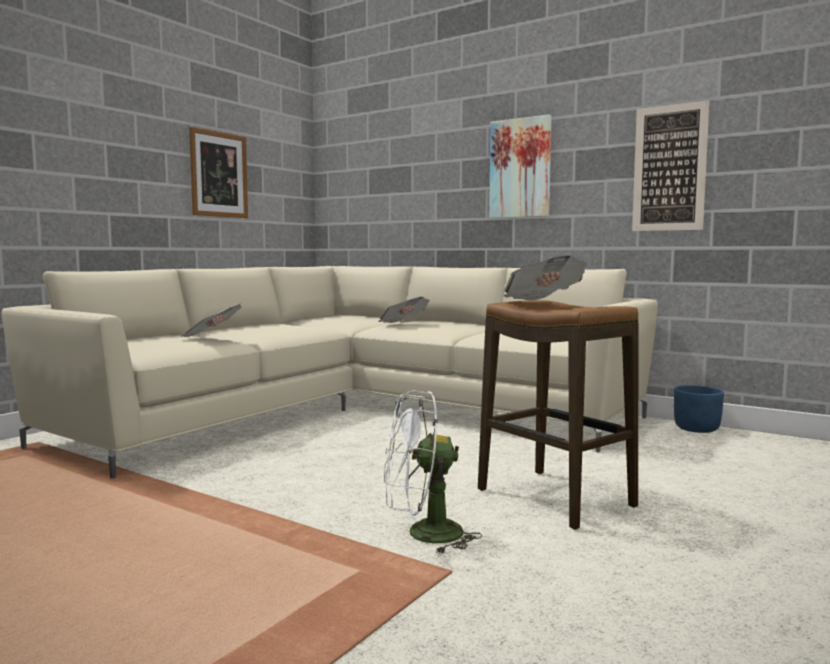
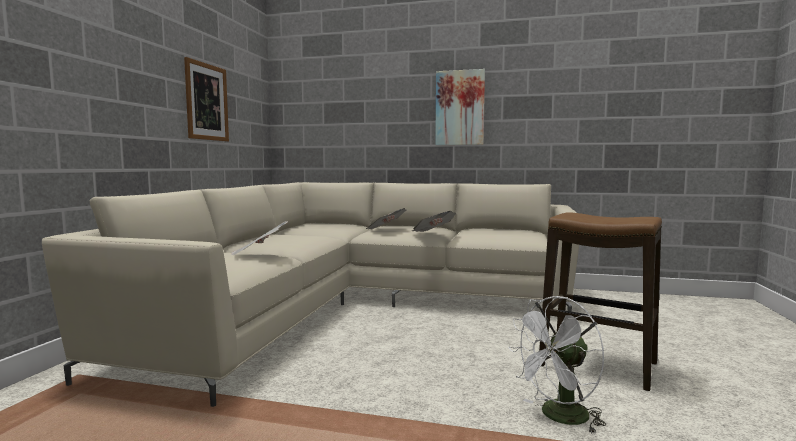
camera: 20 degrees left, 0 degrees up
newspaper [504,255,587,301] -> newspaper moved to [412,211,456,232]
picture [632,100,709,231] -> none
blue planter [674,385,724,433] -> none

